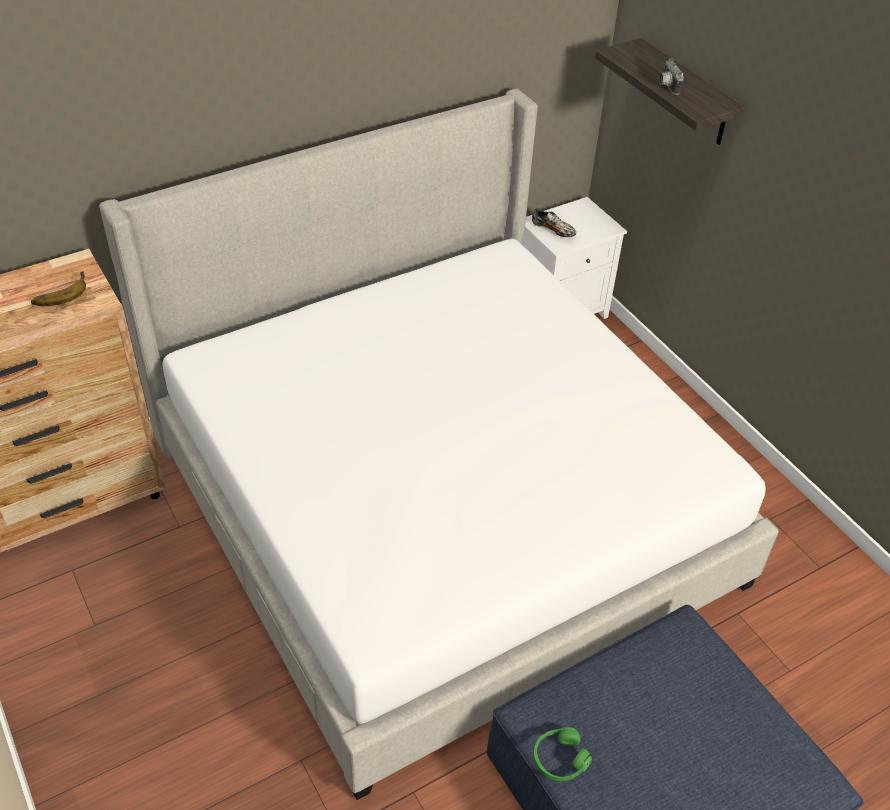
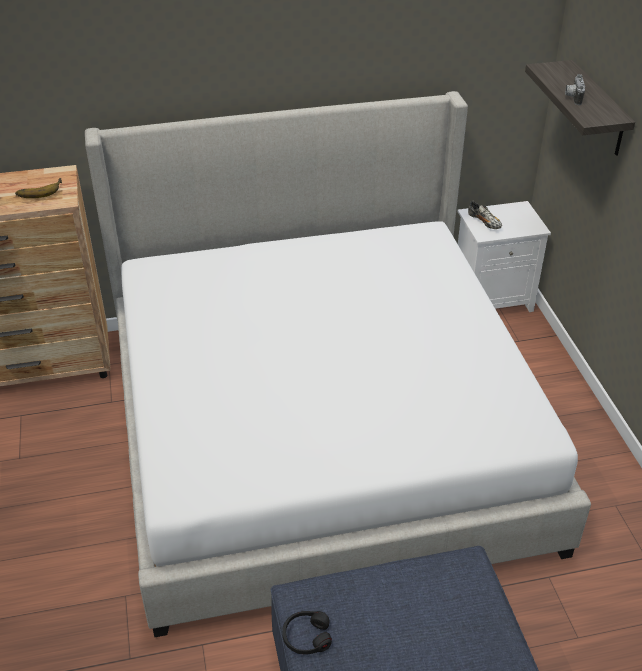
camera: 20 degrees right, 5 degrees down
green headphones [533,727,592,781] -> black headphones [282,611,332,655]

